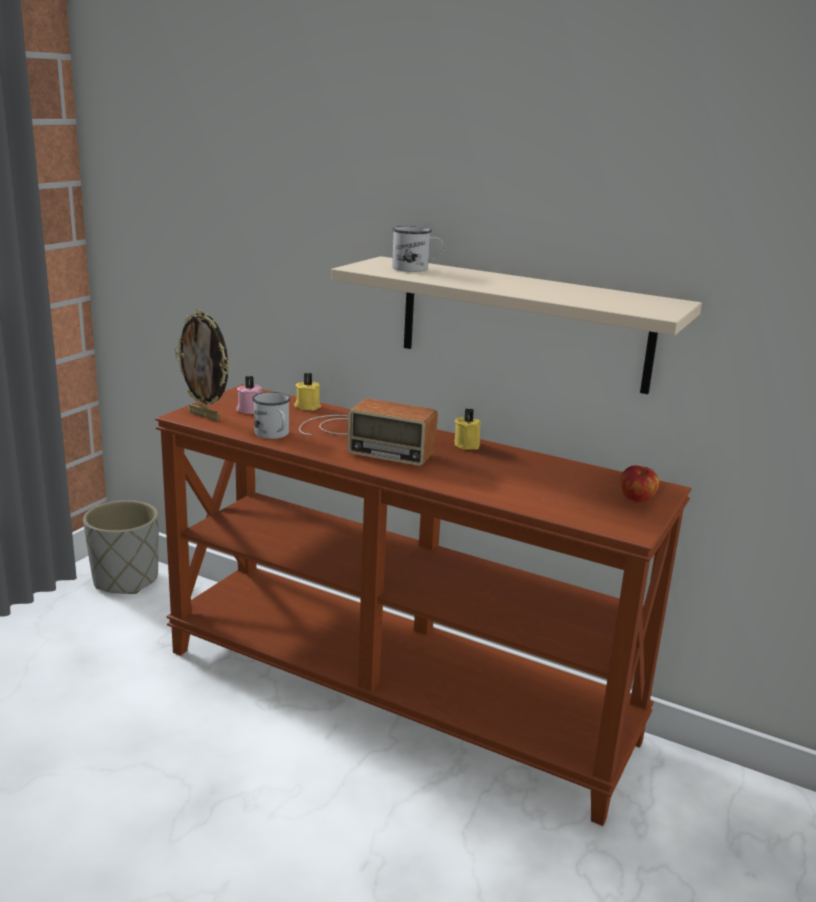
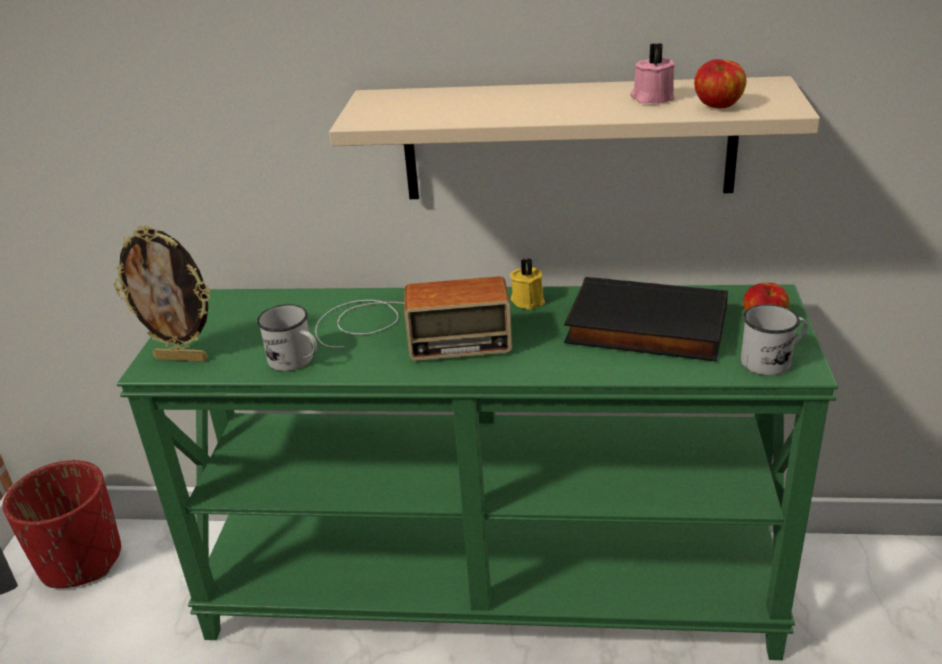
camera: 20 degrees left, 10 degrees up
grey planter [83,500,159,594] -> red planter [3,460,121,588]
brown console table [155,384,692,826] -> green console table [117,284,839,660]
pink candle [236,376,262,414] -> pink candle moved to [630,43,675,104]
yellow candle [294,373,321,410] -> none
white mug [392,226,444,272] -> white mug moved to [741,304,808,375]
none -> black book [564,277,728,362]
none -> apple [694,59,747,108]

